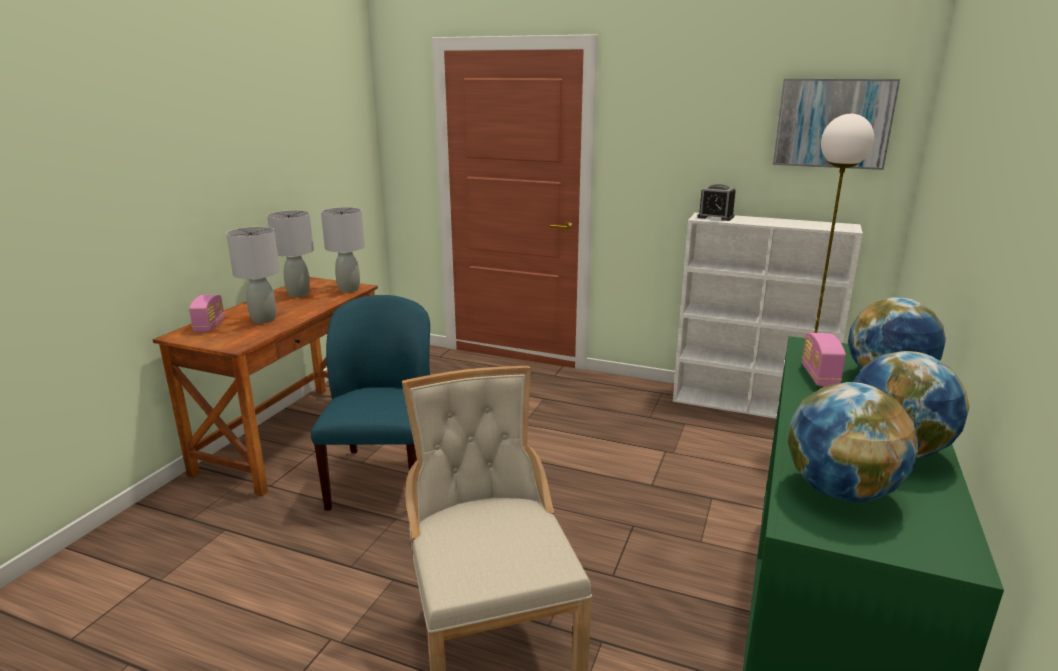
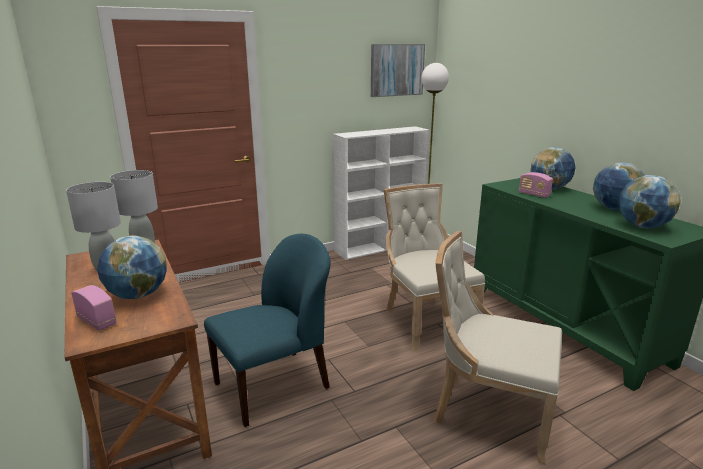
camera: 50 degrees left, 0 degrees up
grey table lamp [226,227,280,324] -> globe [97,235,167,299]
blue chair [311,295,430,511] -> blue chair turned 105 degrees clockwise [204,234,331,427]
alarm clock [697,184,736,221] -> none
none -> beige chair [384,183,485,351]

